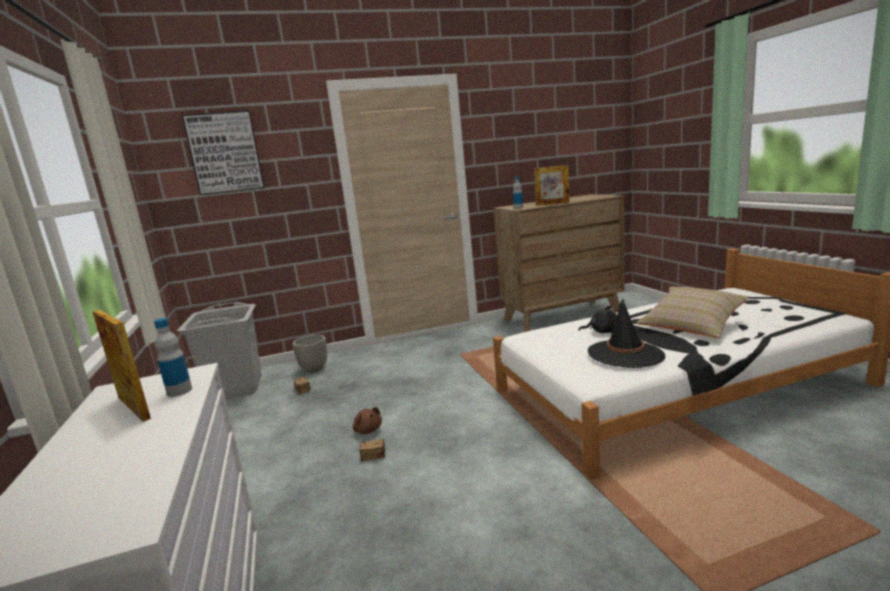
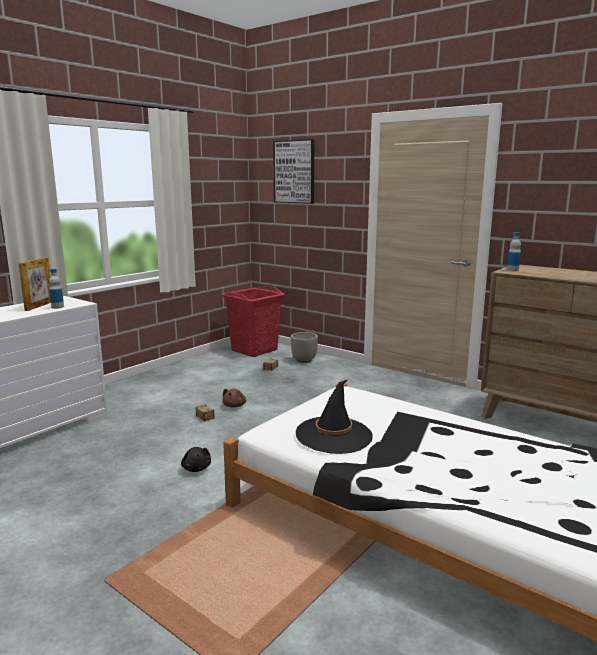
camera: 55 degrees right, 0 degrees up
grey laundry basket [177,302,262,398] -> red laundry basket [221,286,285,357]
picture frame [534,165,569,205] -> none
black plush toy [578,305,618,333] -> black plush toy moved to [181,447,211,472]
beige pillow [636,287,749,339] -> none

